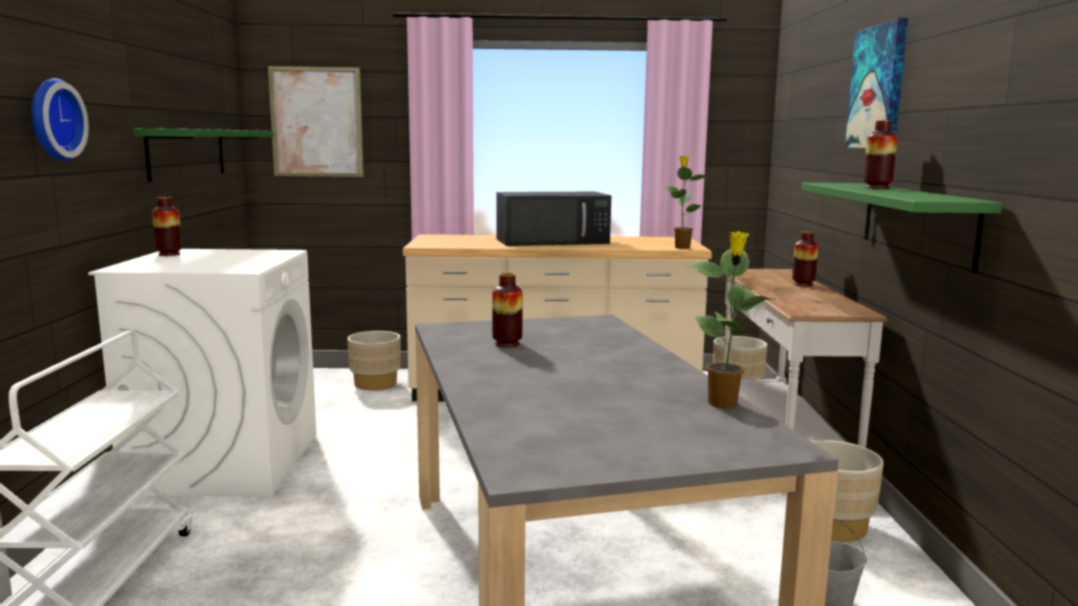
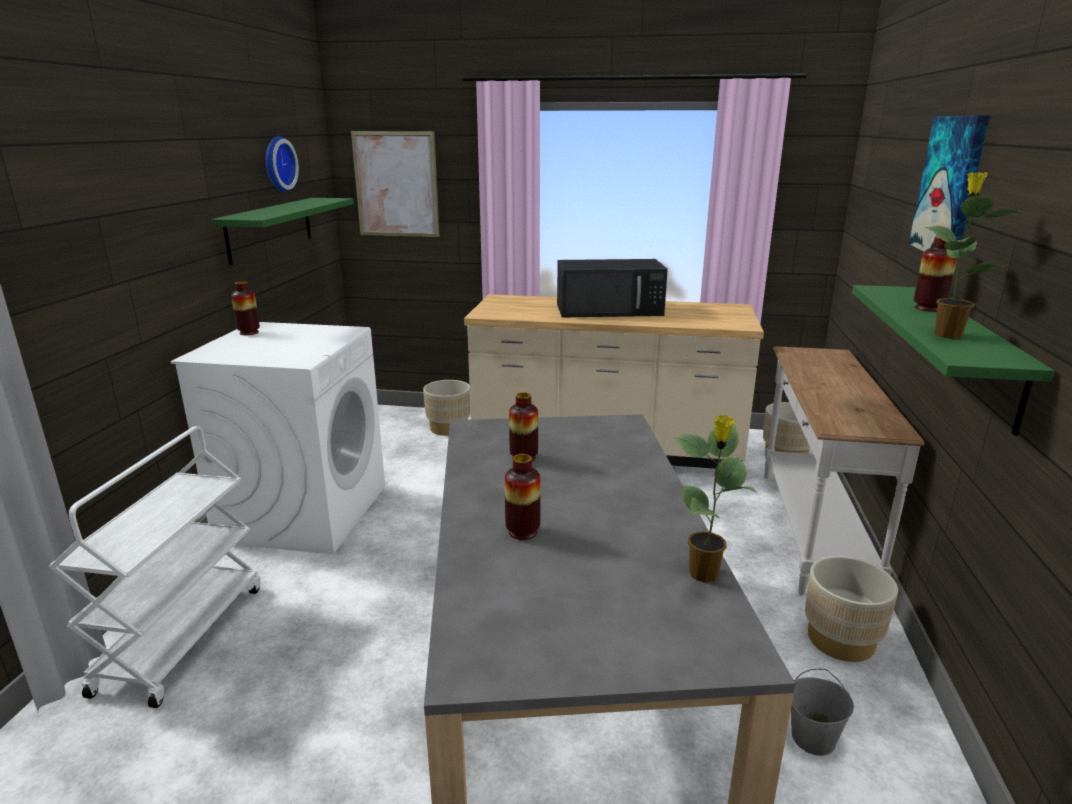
camera: 10 degrees right, 10 degrees up
wall clock [31,78,89,161] -> wall clock moved to [266,136,299,192]
potted plant [664,156,709,249] -> potted plant moved to [924,172,1029,339]
vase [792,231,818,286] -> vase moved to [505,454,541,540]

